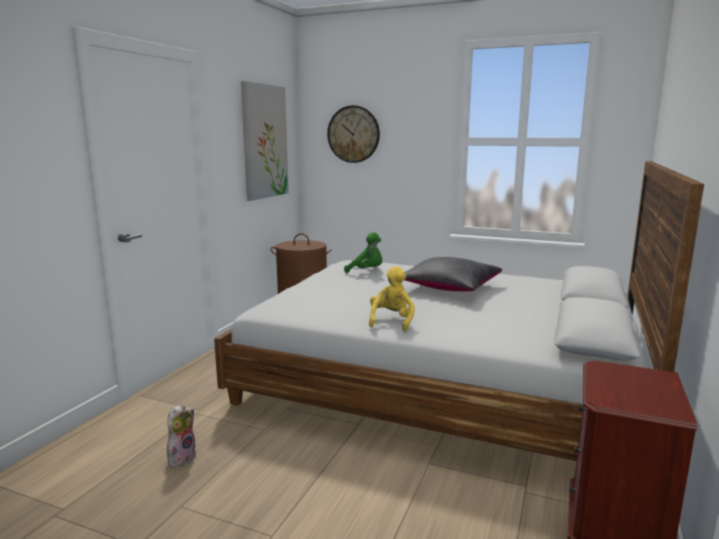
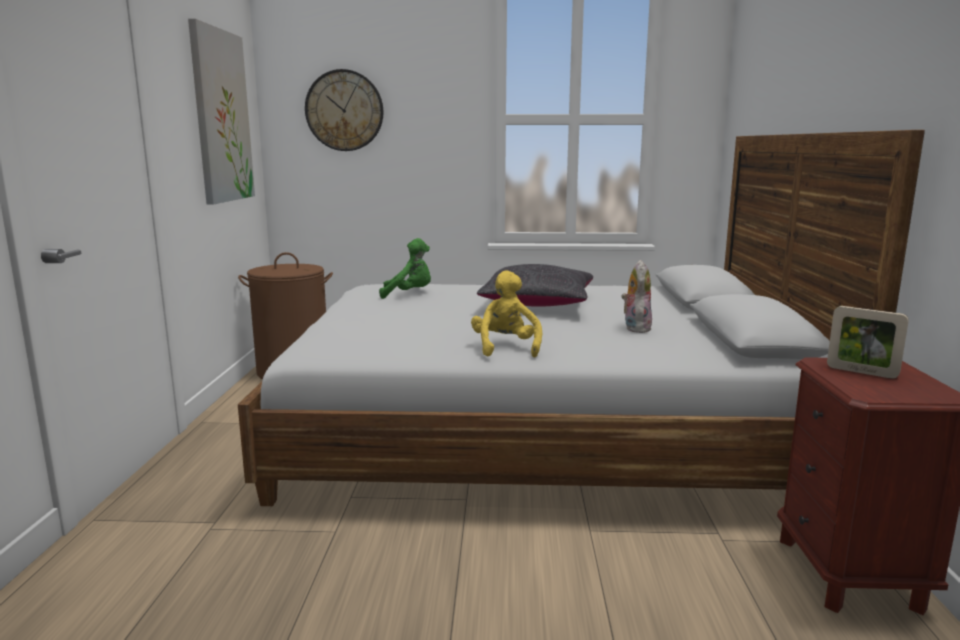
camera: 20 degrees left, 0 degrees up
plush toy [167,404,196,468] -> plush toy moved to [622,260,652,333]
none -> picture frame [827,306,909,379]

